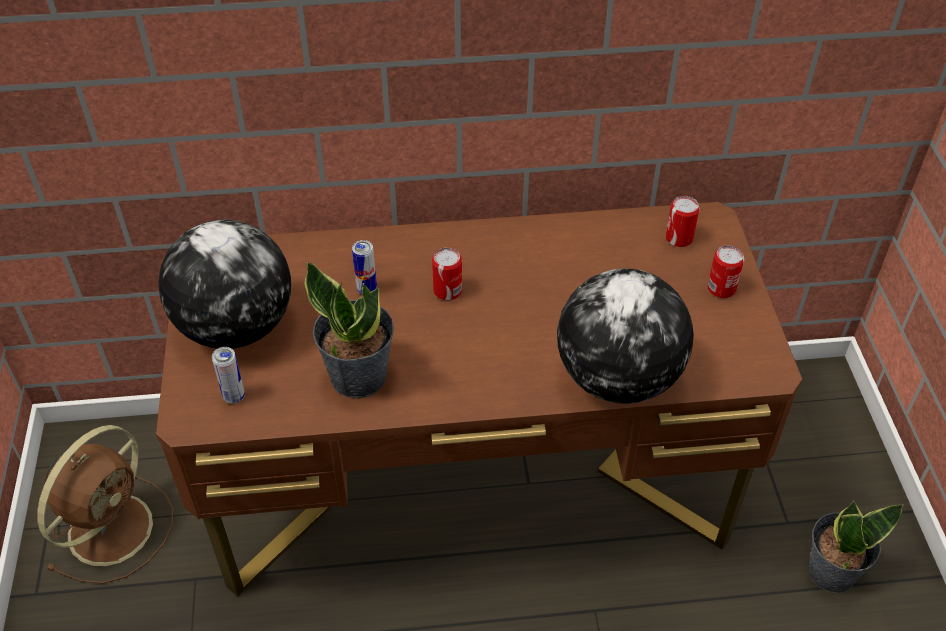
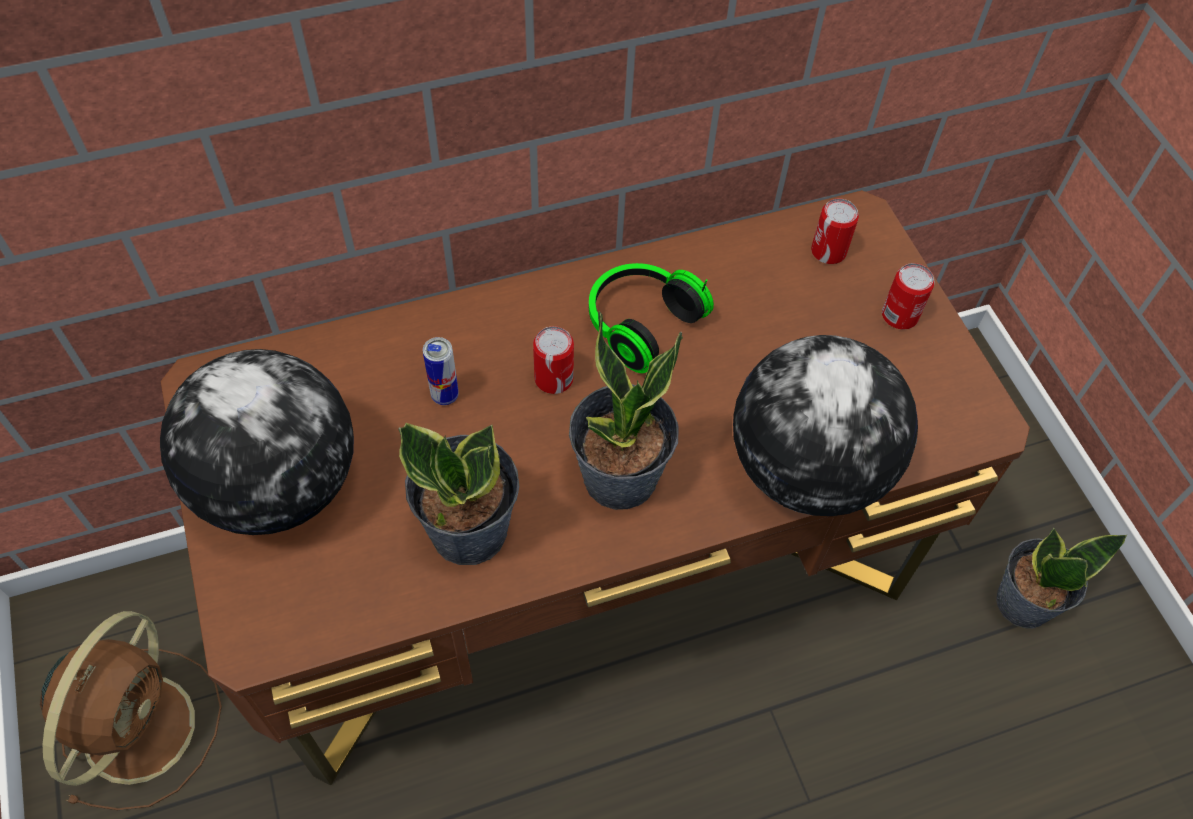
camera: 15 degrees left, 10 degrees up
can [212,347,245,404] -> none
none -> potted plant [569,311,683,510]
none -> headphones [589,263,714,373]

